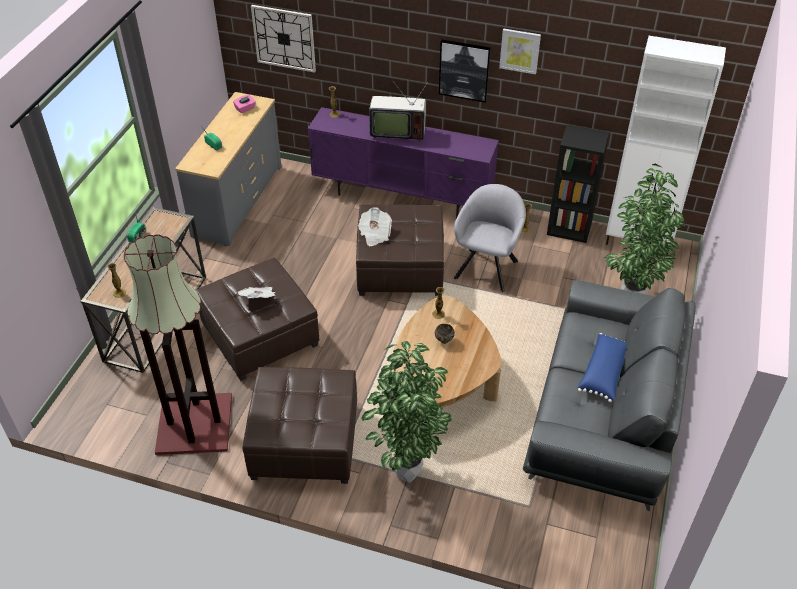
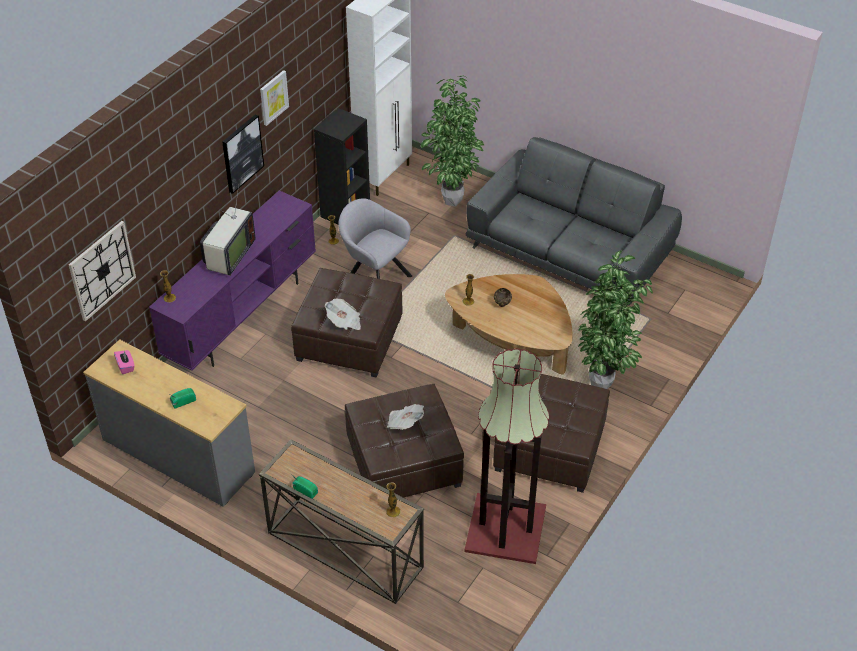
camera: 75 degrees left, 0 degrees up
blue pillow [578,333,627,402] -> none

